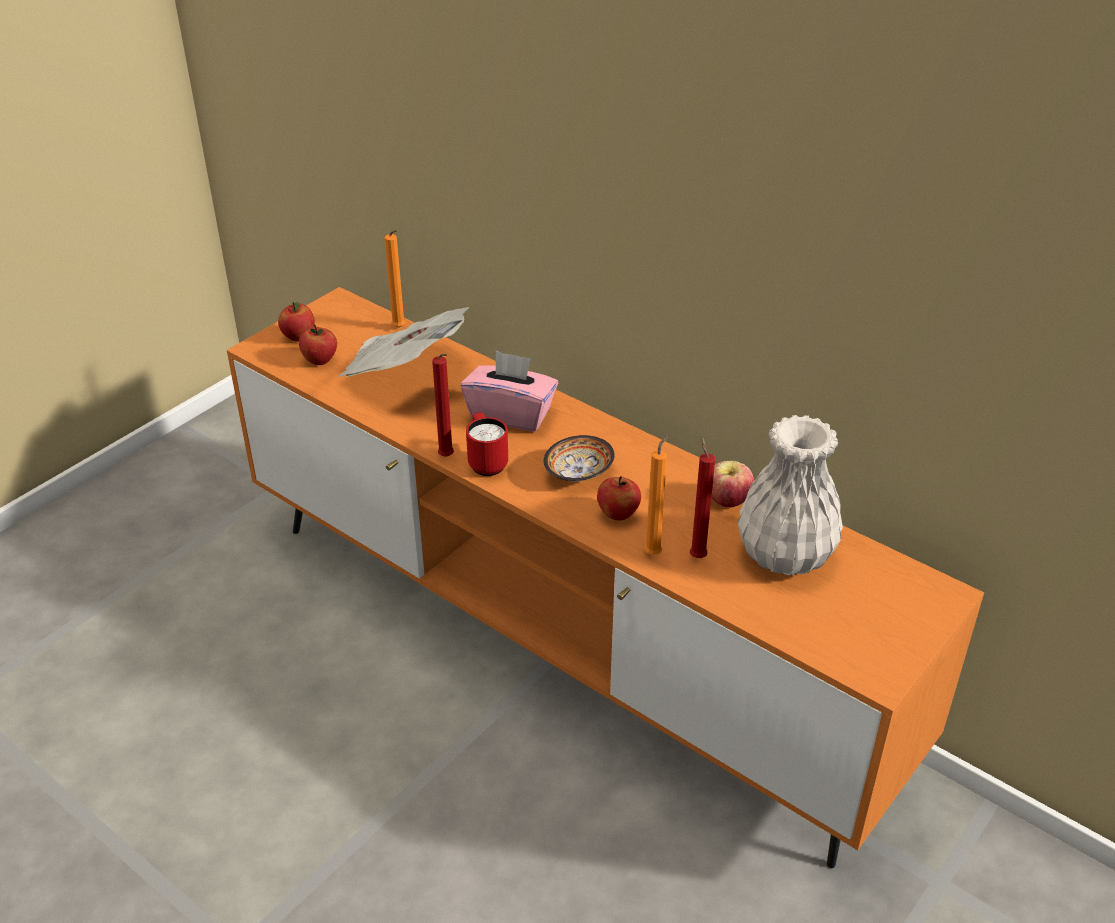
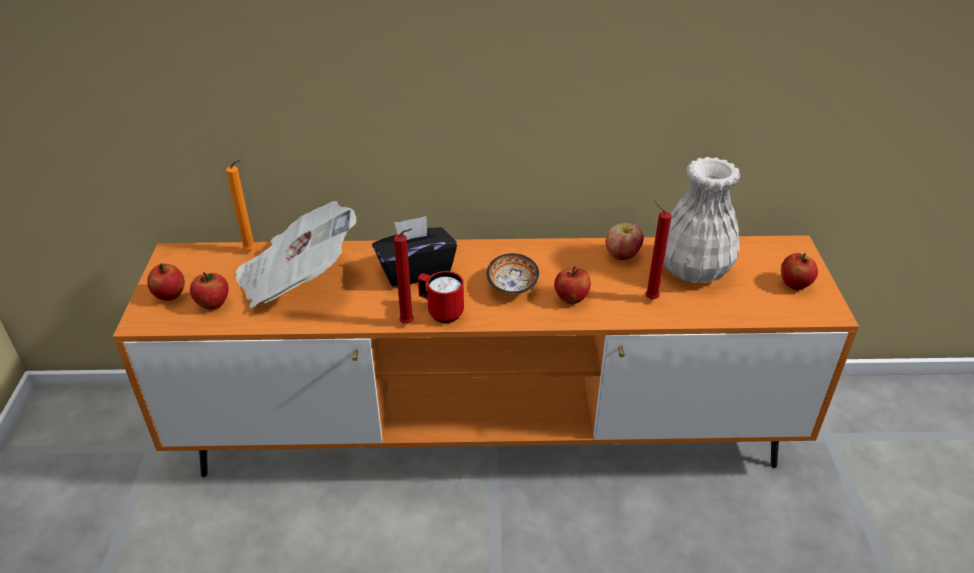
camera: 40 degrees left, 0 degrees up
pink tissue box [461,351,558,431] -> black tissue box [372,216,457,287]
orange candle [644,434,668,555] -> none
none -> apple [781,252,818,290]

